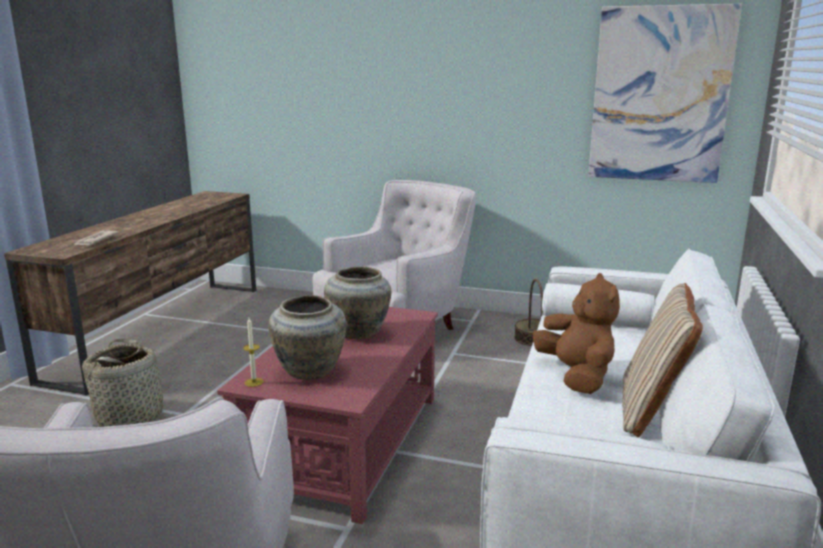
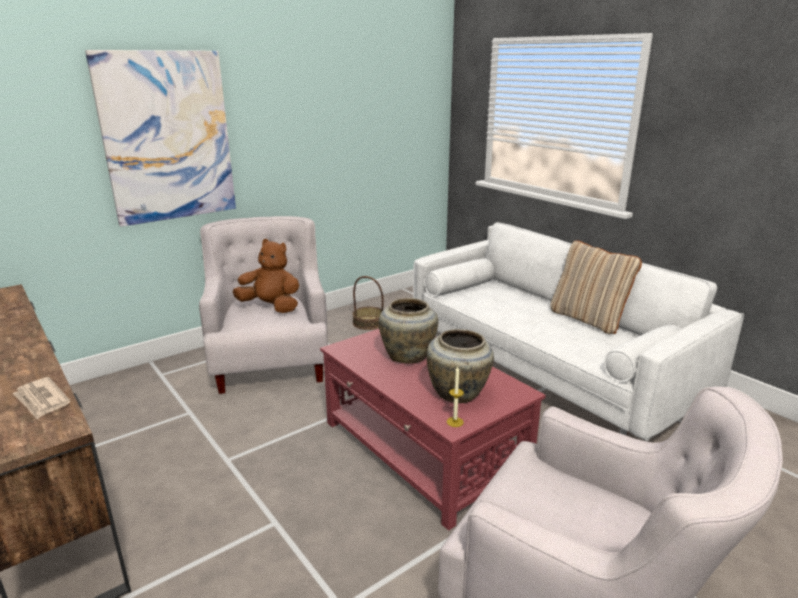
camera: 55 degrees left, 5 degrees up
basket [82,339,172,427] -> none
brown plush toy [533,273,620,394] -> brown plush toy moved to [232,239,299,313]
picture [588,4,742,183] -> picture moved to [85,50,236,227]

